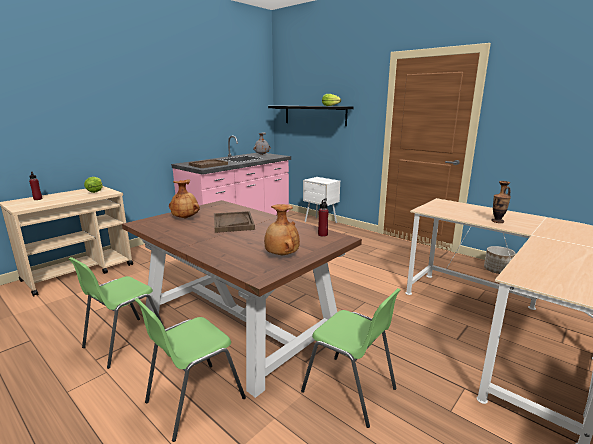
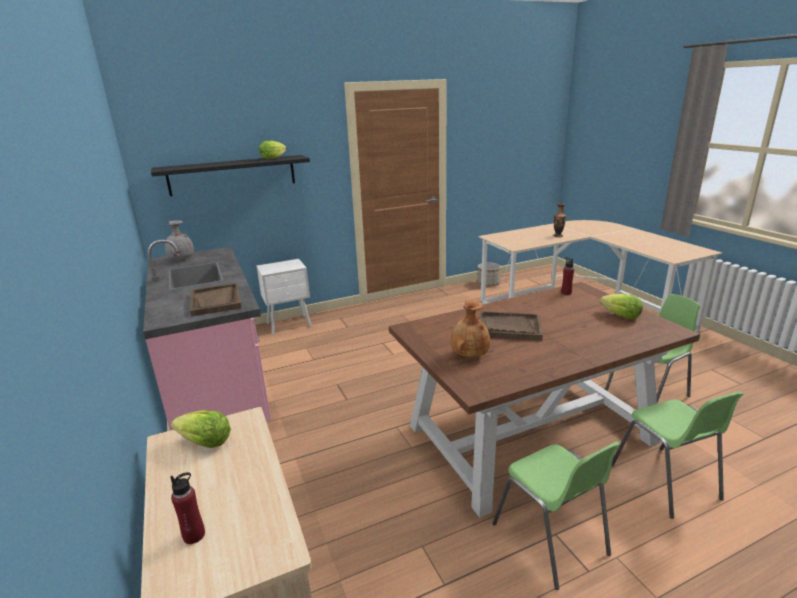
camera: 65 degrees left, 5 degrees up
brown vase [264,204,300,255] -> lettuce [600,294,643,319]

